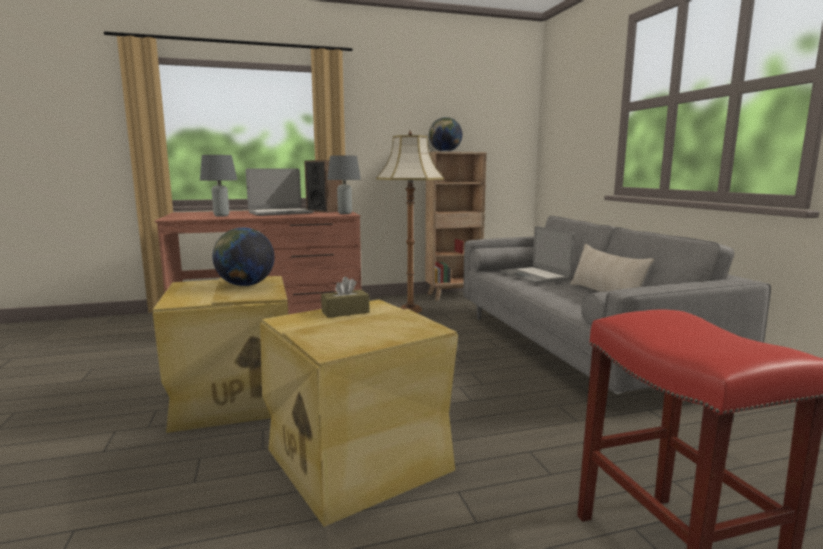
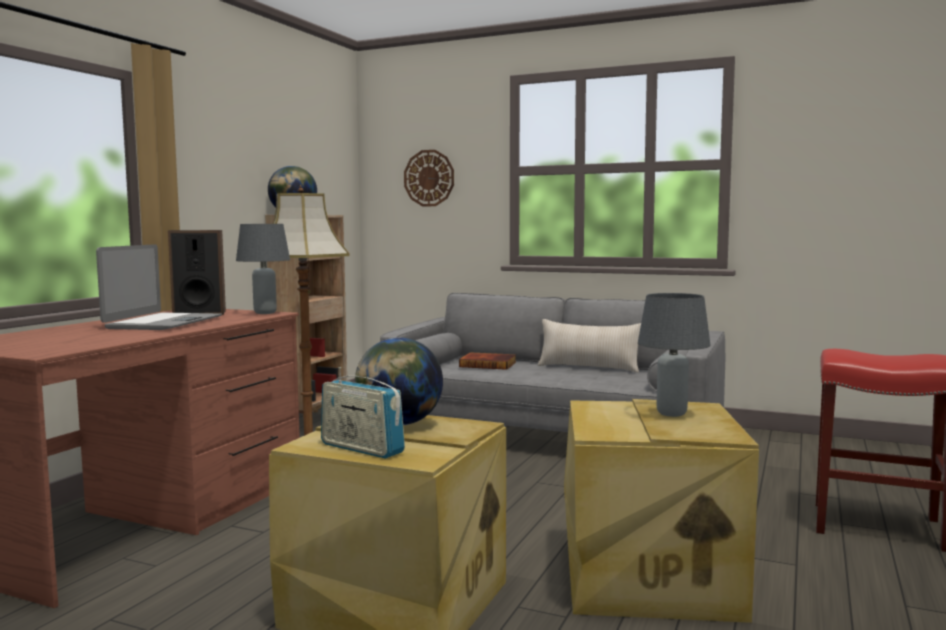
camera: 50 degrees left, 5 degrees down
grey table lamp [200,155,237,217] -> grey table lamp moved to [638,293,711,417]
brown tissue box [321,277,369,318] -> none
laptop [500,226,574,283] -> book [459,352,516,370]
none -> radio [321,367,405,459]
none -> wall clock [404,150,454,207]

